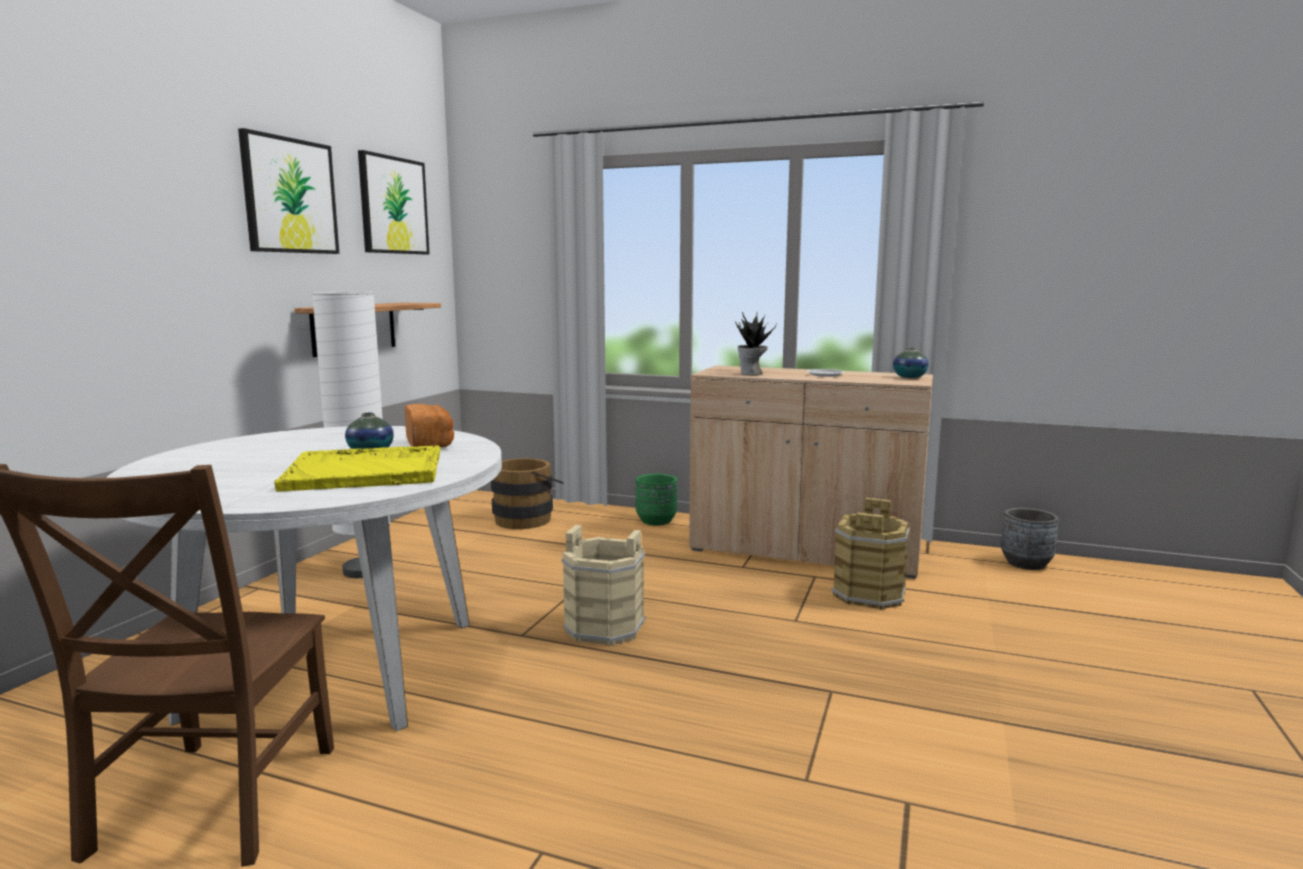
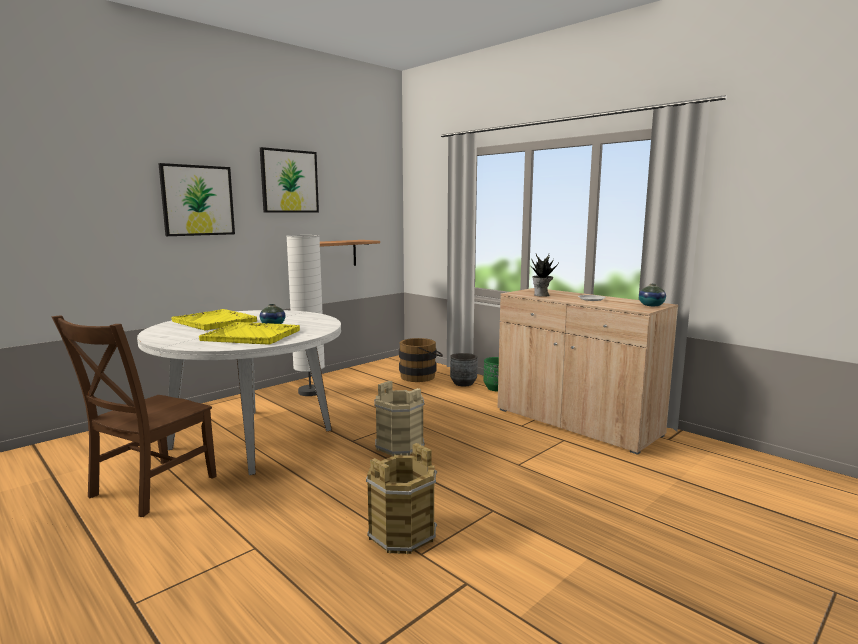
camera: 25 degrees right, 0 degrees up
picture [358,150,430,254] -> picture moved to [158,163,235,236]
bread [405,404,454,447] -> none
brown bucket [831,498,910,609] -> brown bucket moved to [366,443,437,554]
grey planter [1001,508,1059,570] -> grey planter moved to [450,353,478,386]
none -> yellow tray [171,309,257,330]

